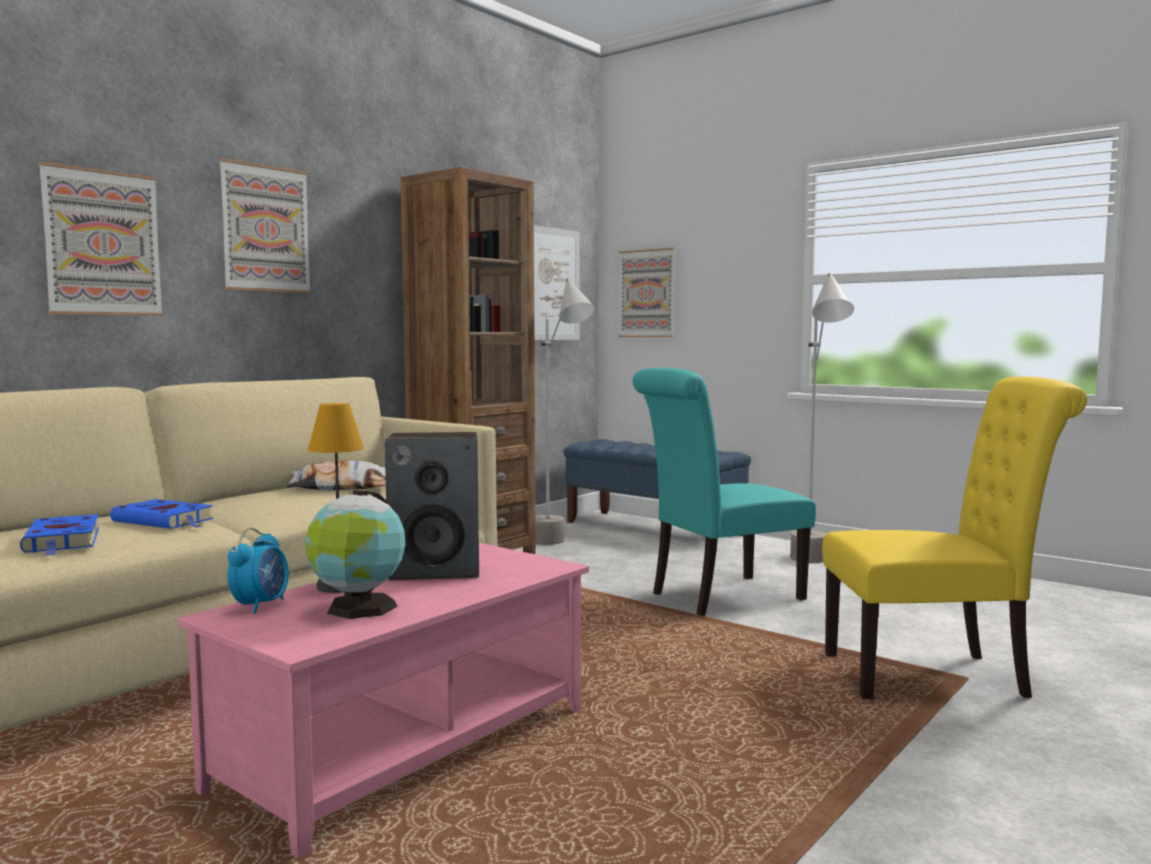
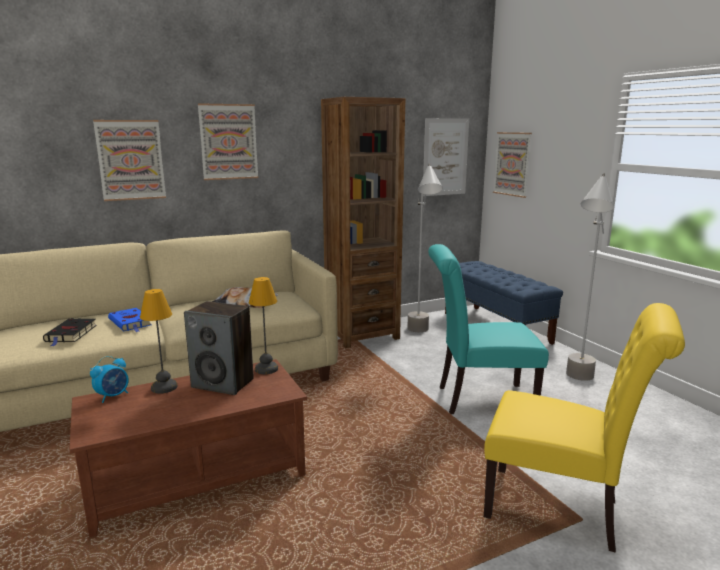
camera: 25 degrees right, 10 degrees up
blue book [20,514,99,556] -> black book [43,318,97,346]
pink coffee table [177,543,589,859] -> brown coffee table [70,359,307,538]
globe [305,490,406,619] -> none
none -> table lamp [249,277,278,374]

